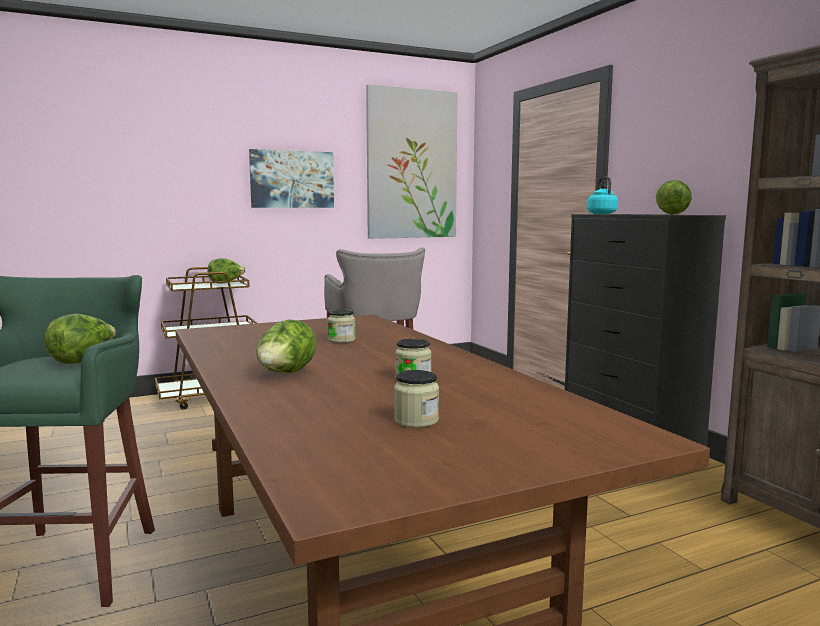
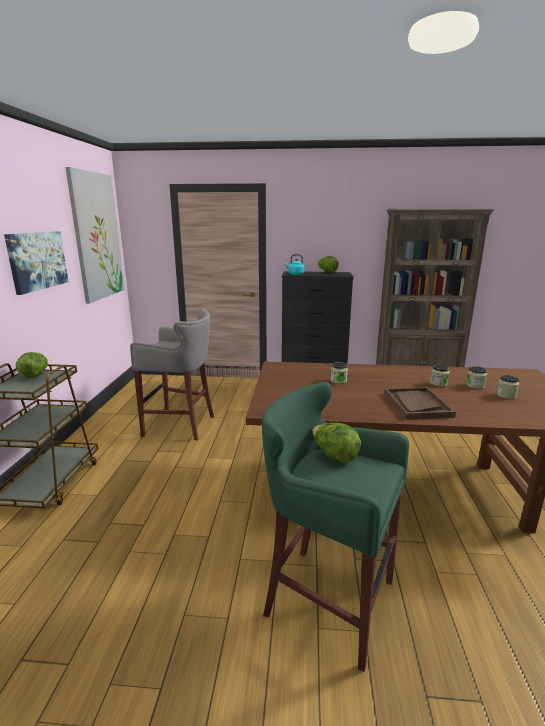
camera: 60 degrees left, 10 degrees up
lettuce [256,320,317,373] -> brown tray [384,387,456,420]
none -> jar [466,366,487,389]

